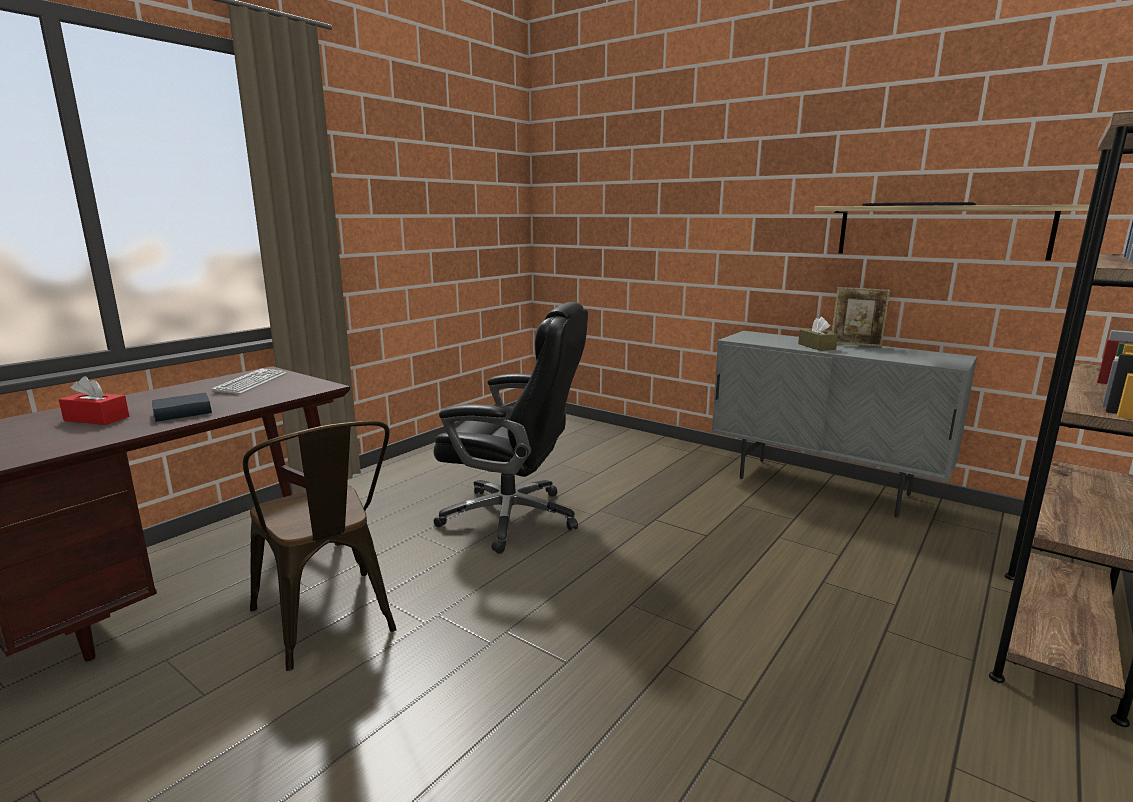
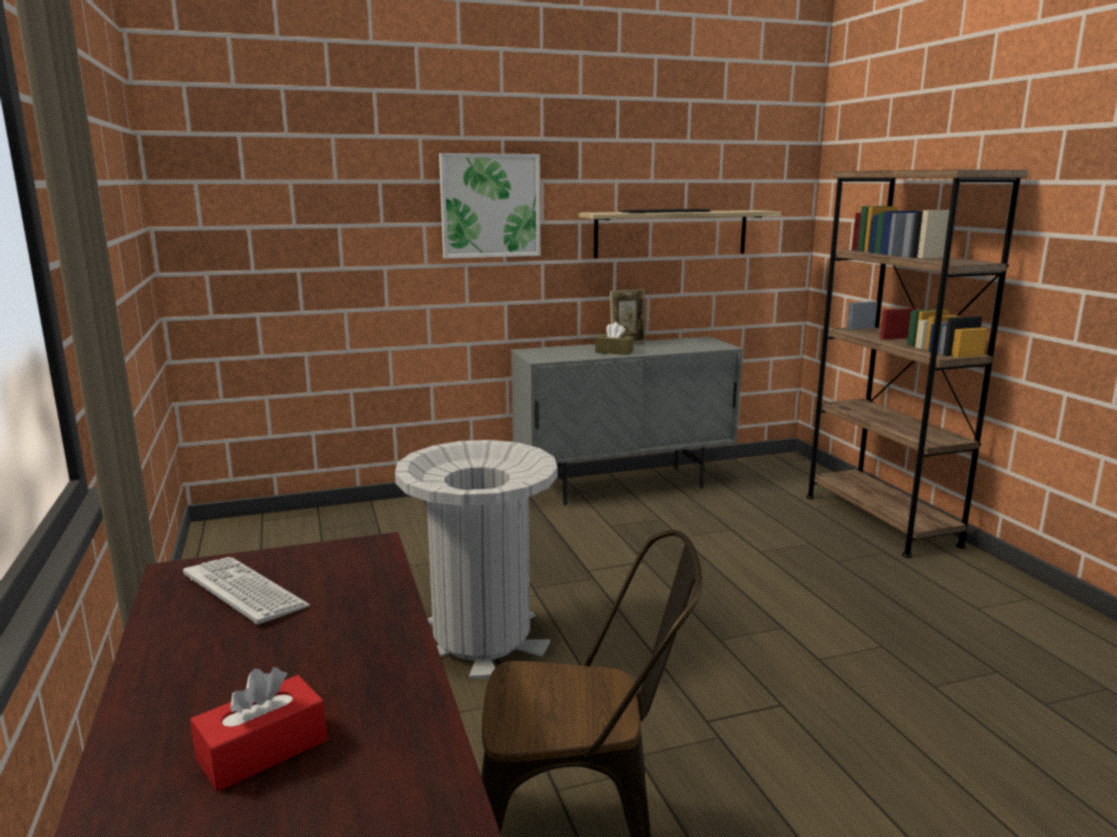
camera: 55 degrees left, 0 degrees up
book [152,393,212,422] -> none
black office chair [433,302,588,554] -> grey trash can [395,440,558,679]
none -> picture [439,153,540,259]

